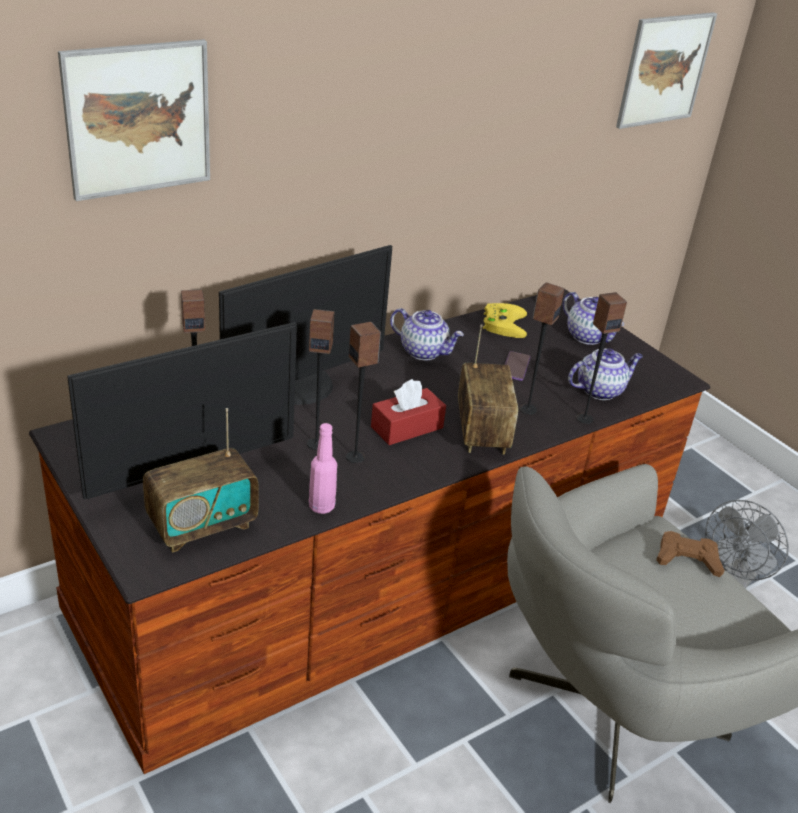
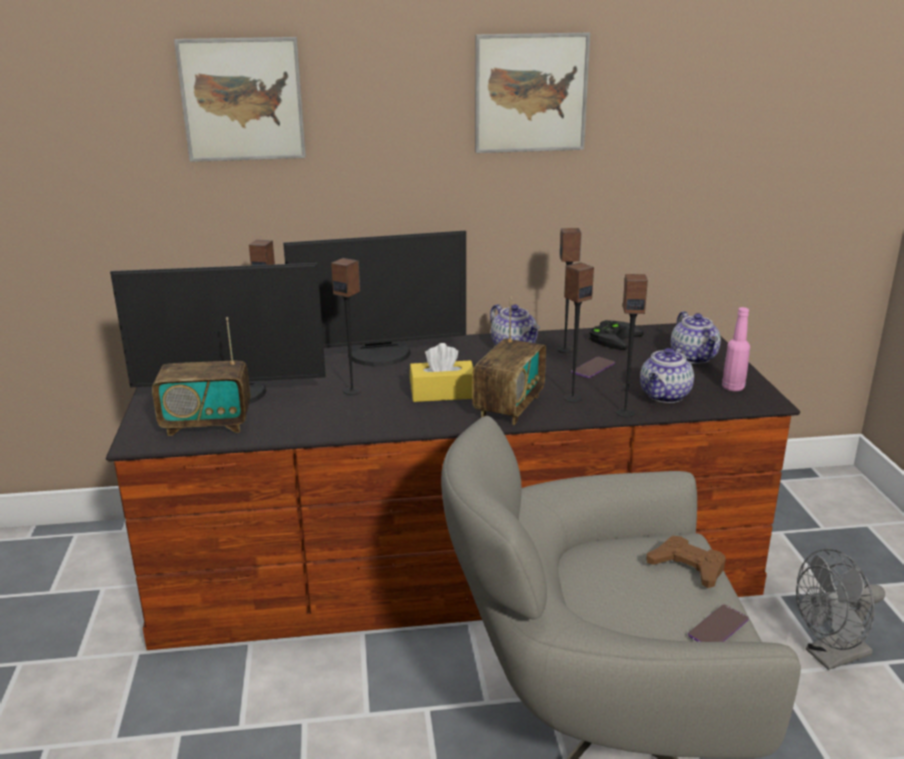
camera: 30 degrees right, 10 degrees down
pink bottle [309,423,337,514] -> pink bottle moved to [722,307,750,391]
speaker [346,322,381,463] -> speaker moved to [557,228,582,353]
red tissue box [371,379,446,445] -> yellow tissue box [410,343,474,402]
yellow game controller [483,303,527,338] -> black game controller [589,320,644,350]
teapot [568,348,643,400] -> teapot turned 120 degrees clockwise [640,346,694,403]
picture [616,12,717,129] -> picture moved to [475,33,590,153]
none -> phone [688,605,749,642]

